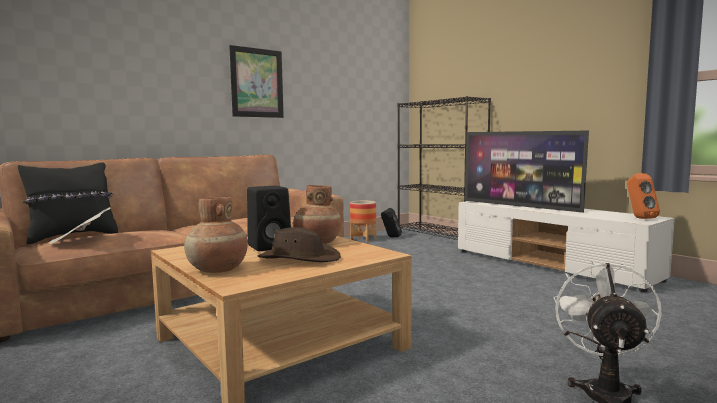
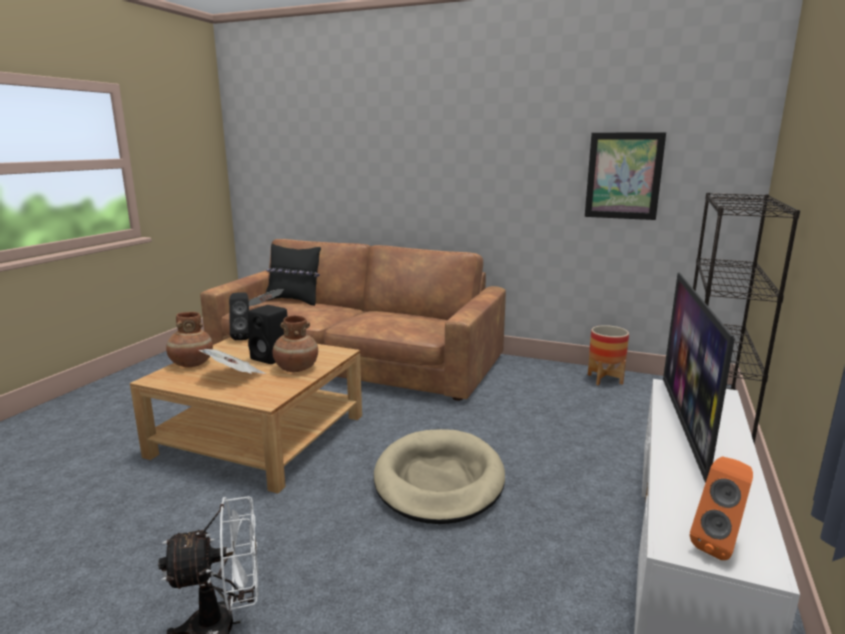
camera: 60 degrees right, 10 degrees up
picture [229,45,284,118] -> picture moved to [585,132,666,220]
brown hat [258,227,341,262] -> newspaper [199,349,266,374]
black speaker [381,208,402,238] -> black speaker moved to [229,292,249,340]
none -> beige dog bed [374,429,505,524]

